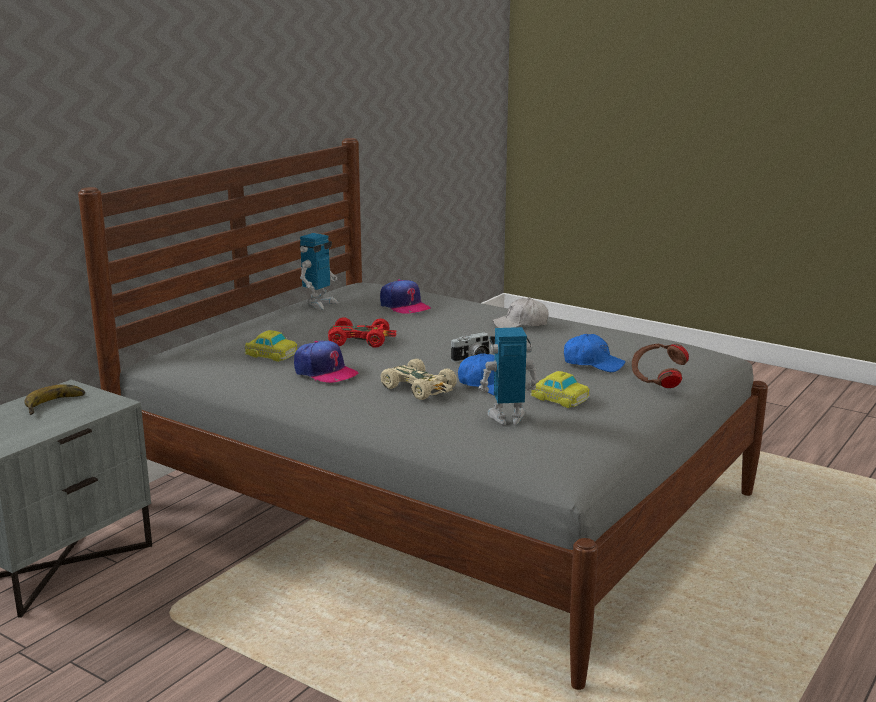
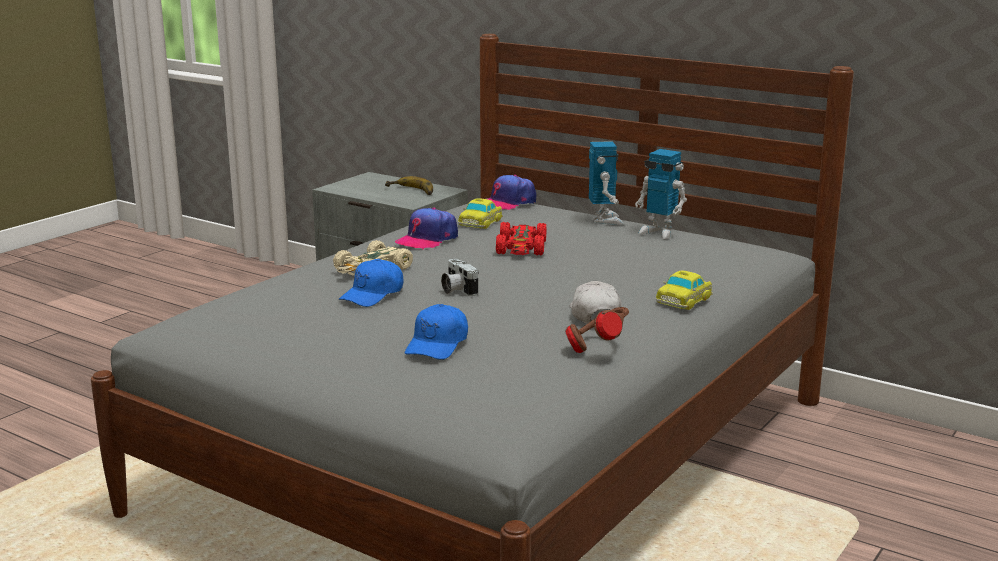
camera: 90 degrees right, 0 degrees up
cap [380,279,431,314] -> cap moved to [488,175,536,210]
toy robot [478,327,539,425] -> toy robot moved to [589,141,624,225]
toy car [530,371,590,408] -> toy car moved to [655,271,713,310]
brown headphones [632,344,689,388] -> brown headphones moved to [565,307,629,353]

